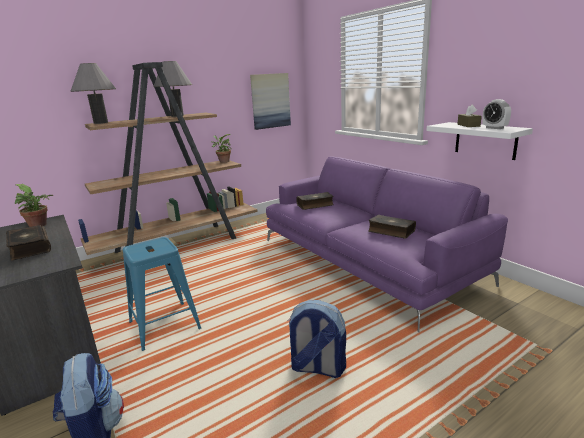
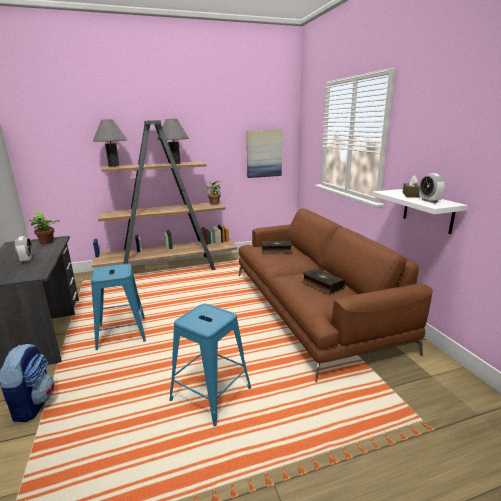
camera: 15 degrees right, 0 degrees up
book [6,225,51,261] -> alarm clock [15,236,33,263]
purple sofa [266,157,508,332] -> brown sofa [239,208,433,383]
backpack [287,300,346,378] -> blue stool [169,304,251,426]

